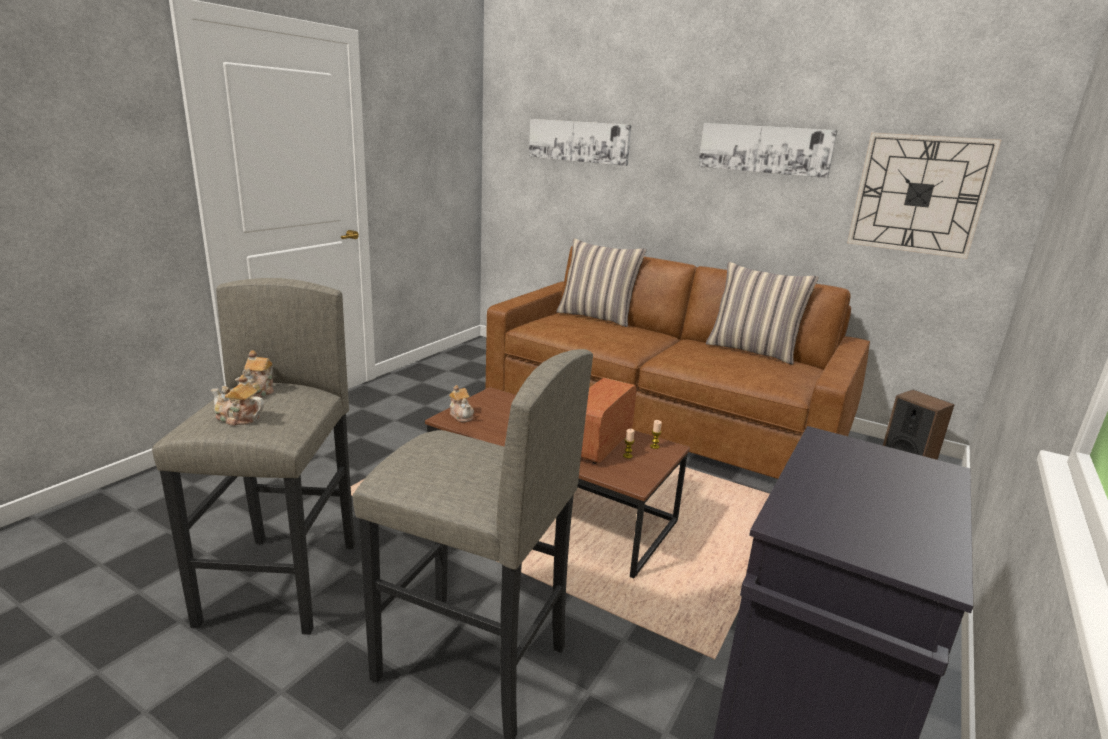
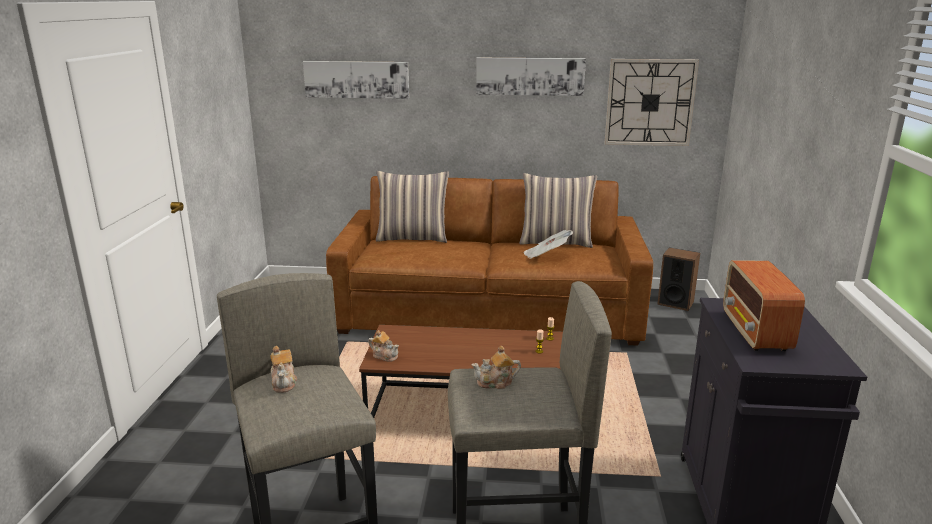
camera: 25 degrees left, 0 degrees up
teapot [211,375,264,426] -> teapot moved to [471,346,521,389]
radio [581,378,637,464] -> radio moved to [723,260,805,351]
none -> newspaper [523,230,573,259]

